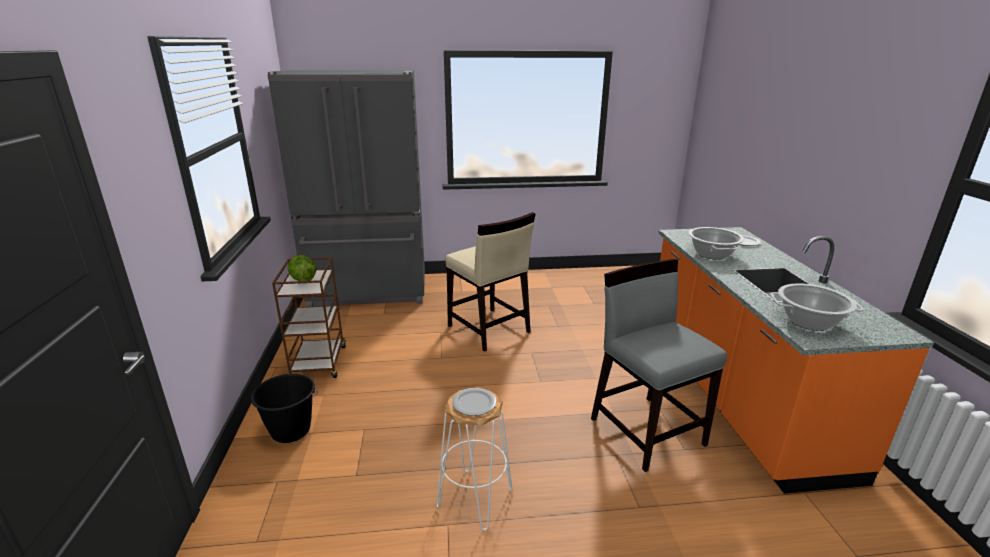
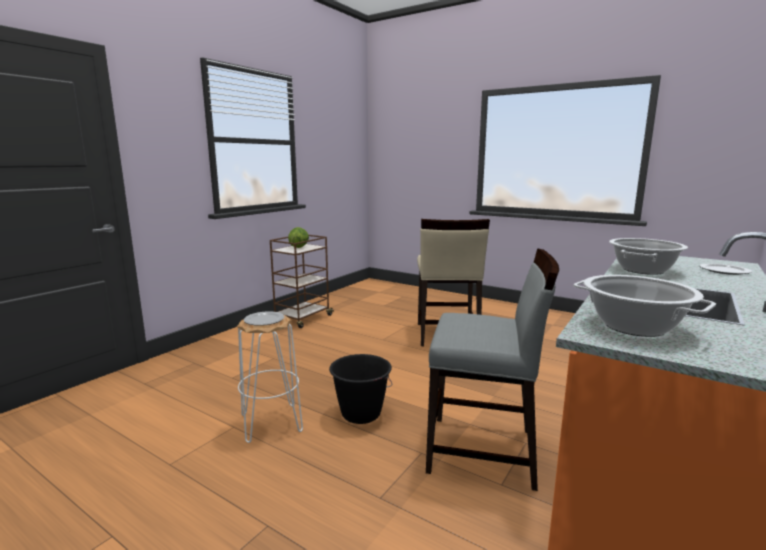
camera: 40 degrees right, 10 degrees down
black bucket [251,374,318,443] -> black bucket moved to [329,354,392,424]
grey fridge [267,70,425,307] -> none
grey chair [591,259,727,472] -> grey chair turned 90 degrees clockwise [426,249,559,491]

